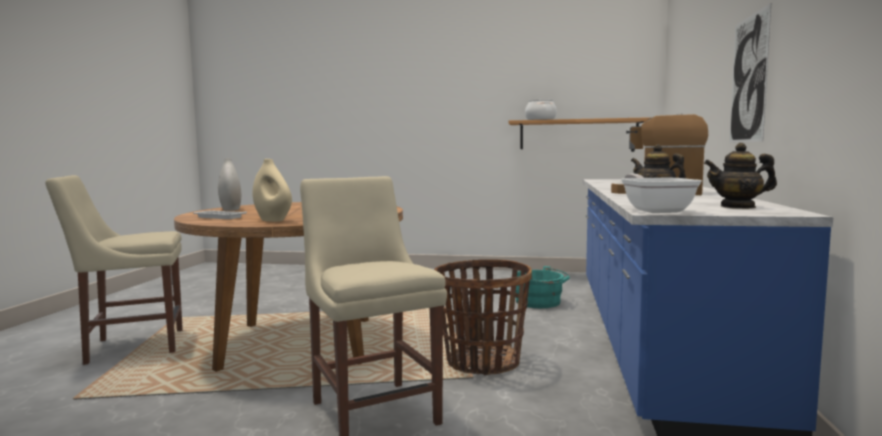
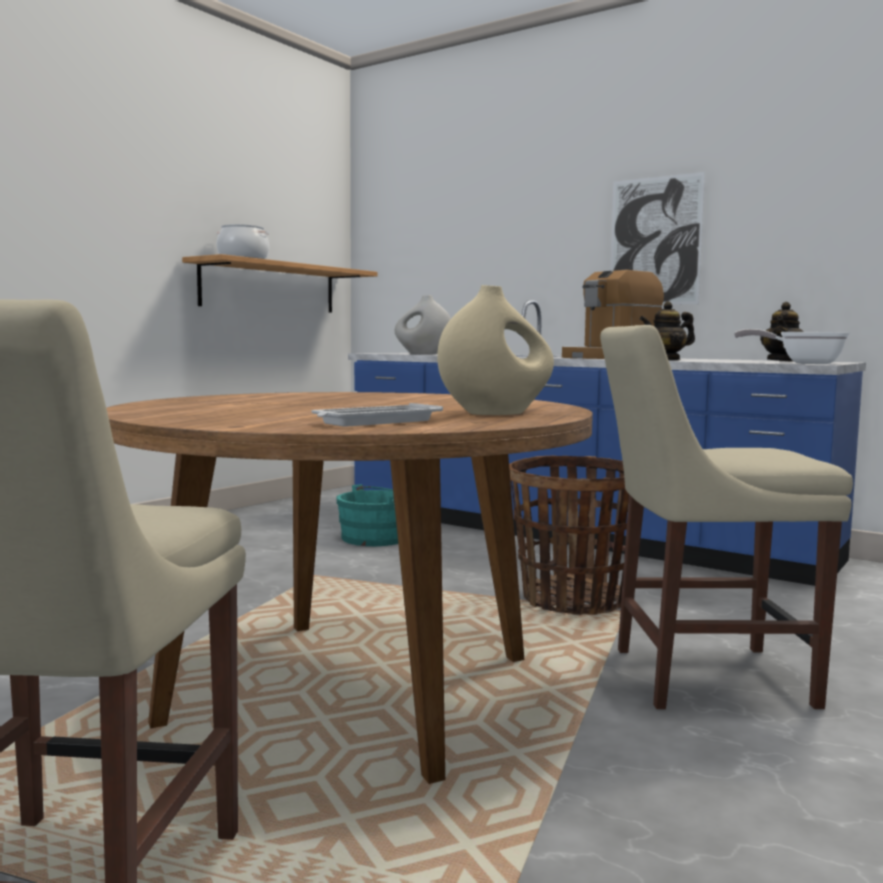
camera: 65 degrees left, 0 degrees up
white vase [218,158,241,211] -> white vase moved to [394,295,451,354]

